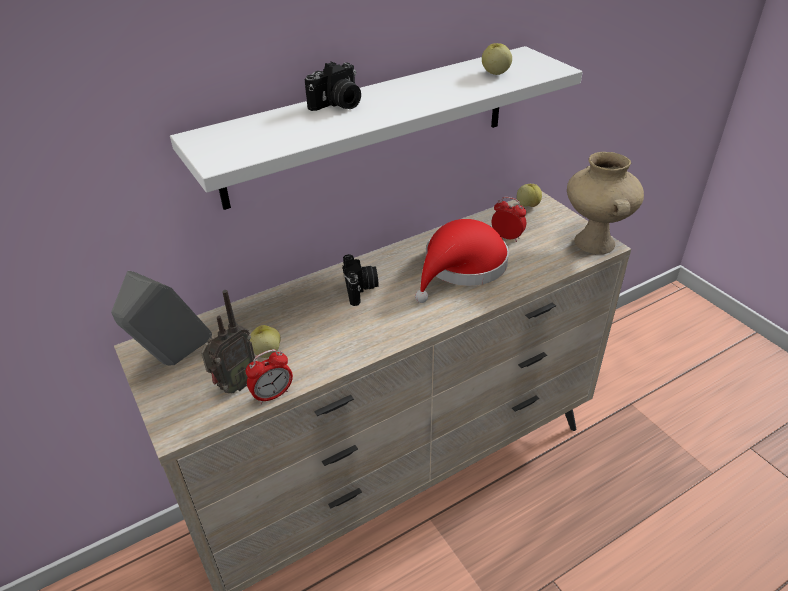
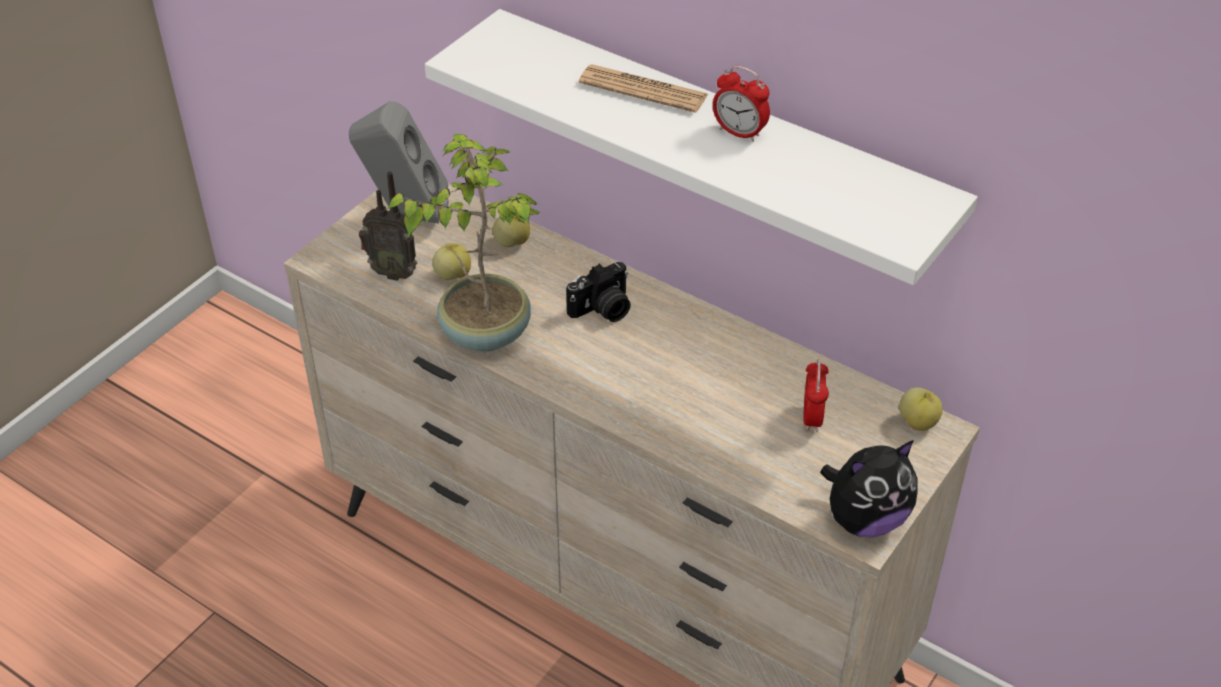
camera: 65 degrees right, 5 degrees up
alarm clock [246,349,293,404] -> alarm clock moved to [713,65,770,142]
camera [305,61,361,111] -> newspaper [579,64,708,113]
red hat [415,219,509,303] -> none
apple [482,43,512,75] -> apple moved to [493,215,530,247]
beige vase [567,152,644,254] -> plush toy [820,440,918,537]
none -> potted plant [387,134,540,352]

